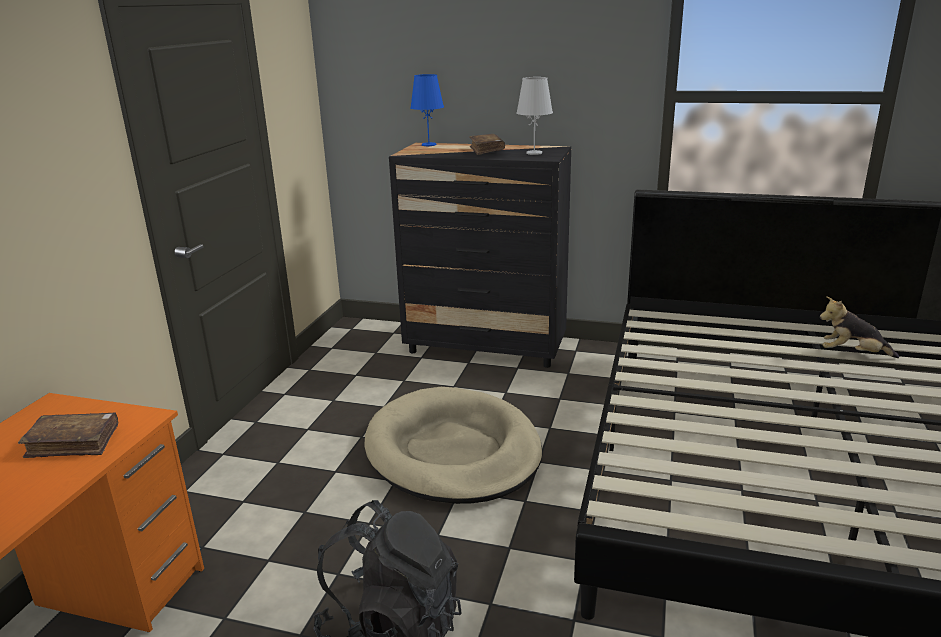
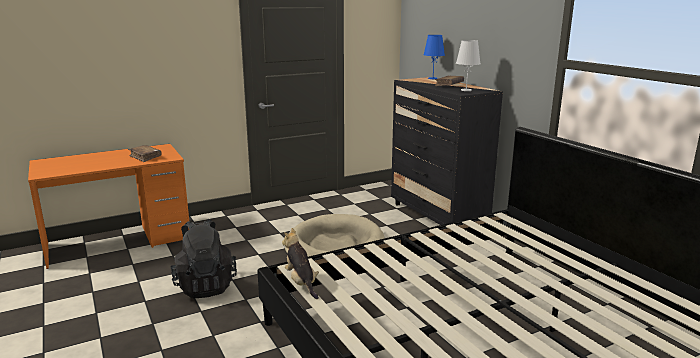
camera: 45 degrees right, 5 degrees down
plush toy [820,296,899,358] -> plush toy moved to [282,228,319,299]

